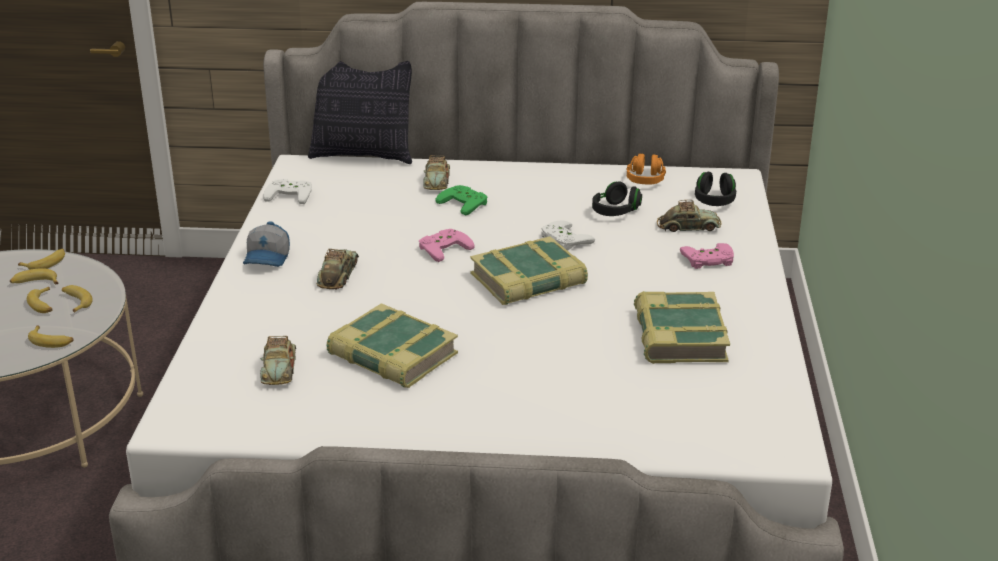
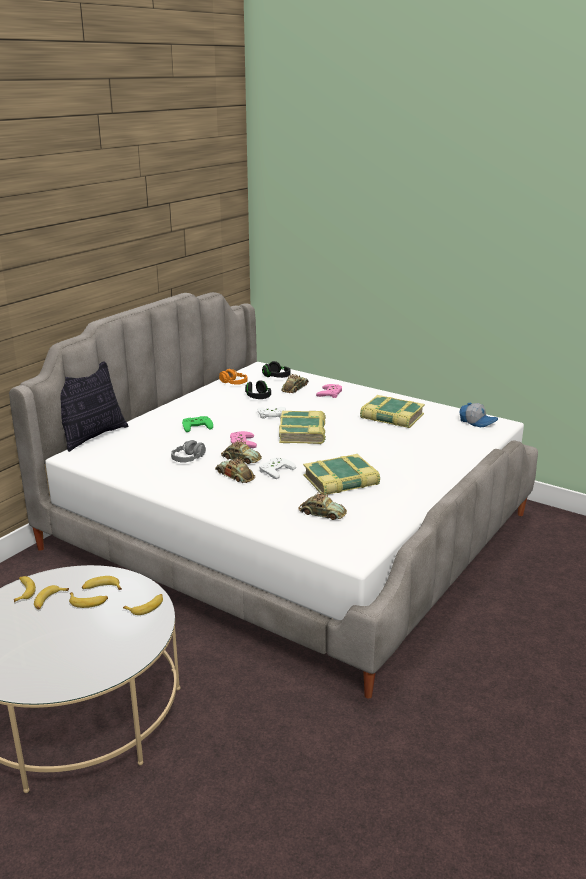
camera: 60 degrees left, 5 degrees down
cap [243,221,290,267] -> cap moved to [459,403,498,427]
white game controller [263,179,312,204] -> white game controller moved to [259,457,296,479]
toy car [423,156,450,190] -> toy car moved to [221,440,262,464]
none -> grey headphones [171,440,206,463]

